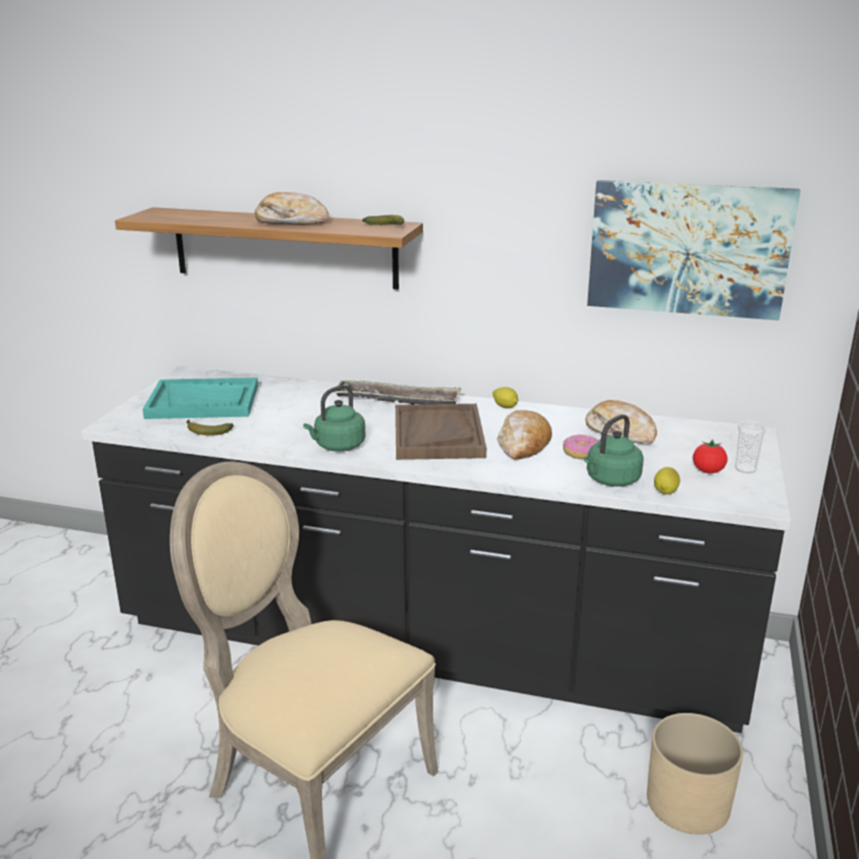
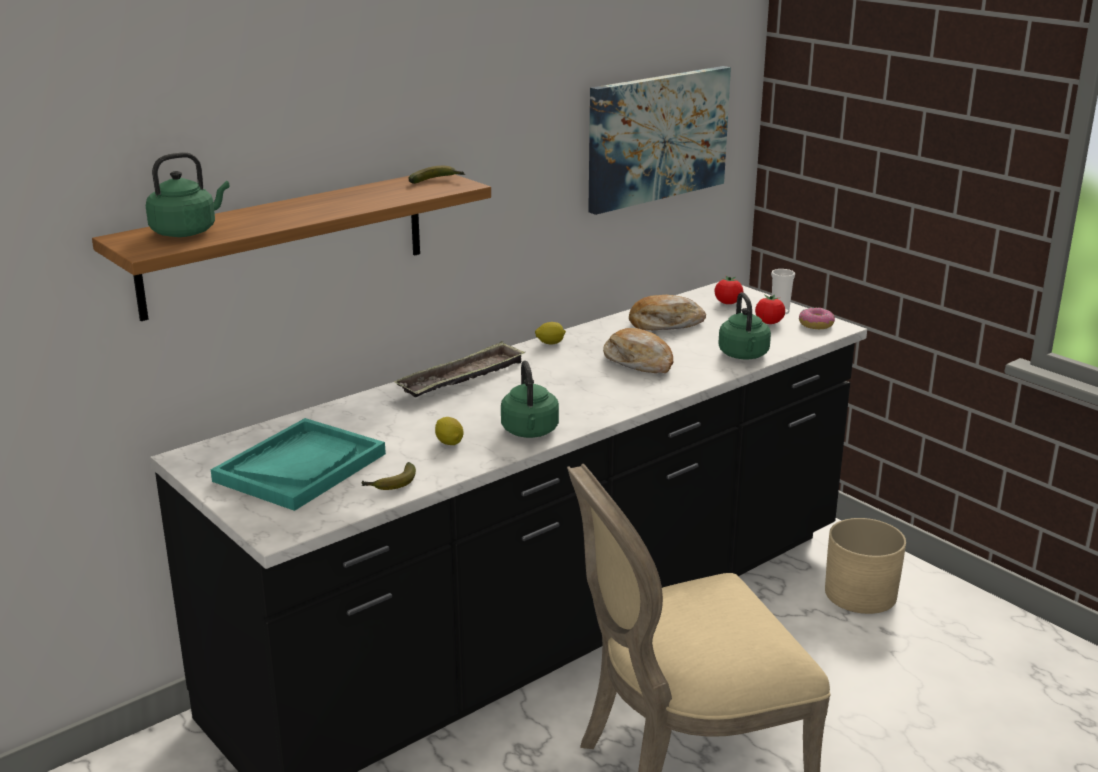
camera: 55 degrees left, 0 degrees up
bread [255,192,328,225] -> none
brown tray [395,404,486,460] -> none
donut [563,434,599,459] -> donut moved to [799,308,835,329]
lemon [654,467,680,495] -> lemon moved to [435,417,463,445]
none -> green kettle [146,152,229,237]
none -> tomato [714,276,743,304]

